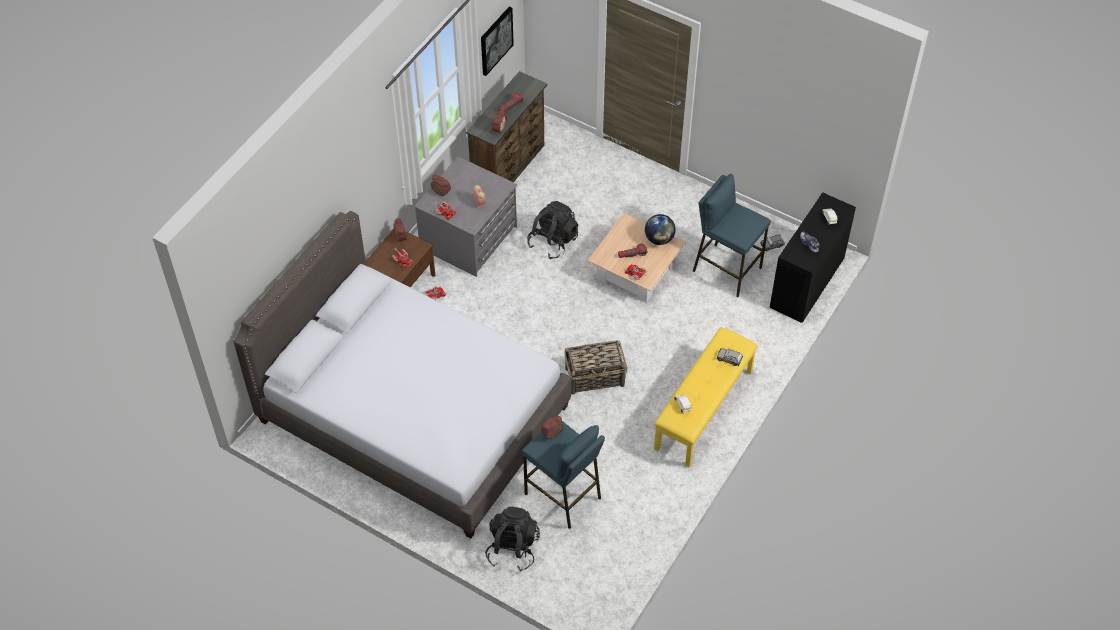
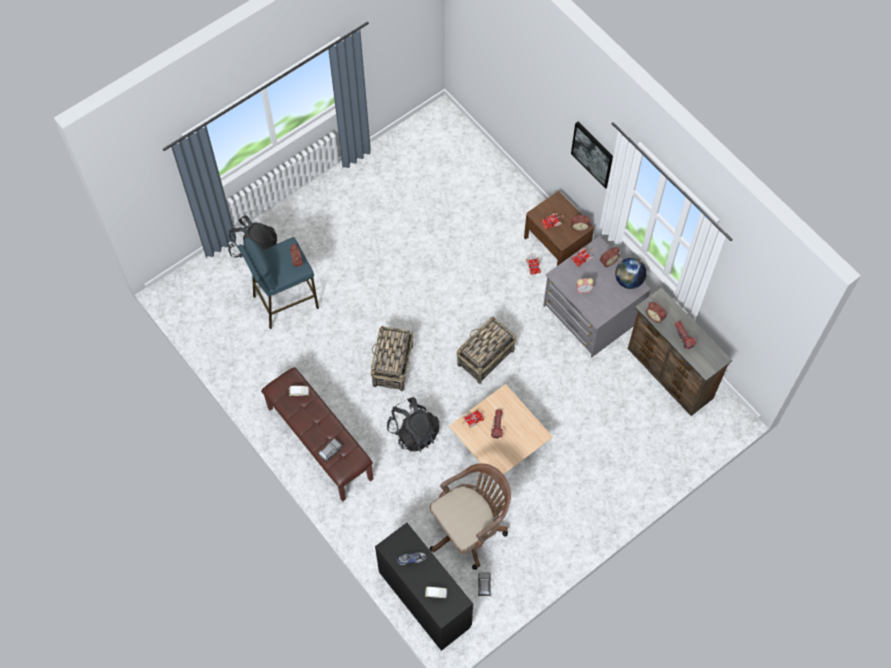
camera: 110 degrees right, 10 degrees up
grey bed [233,211,571,539] -> none
picture [481,7,514,76] -> picture moved to [571,121,613,189]
black backpack [527,201,578,259] -> black backpack moved to [387,397,439,452]
globe [645,214,675,245] -> globe moved to [615,258,647,289]
yellow bench [654,328,758,467] -> brown bench [261,367,374,501]
blue stool [693,174,771,297] -> brown office chair [429,463,511,570]
none -> basket [457,317,516,384]

